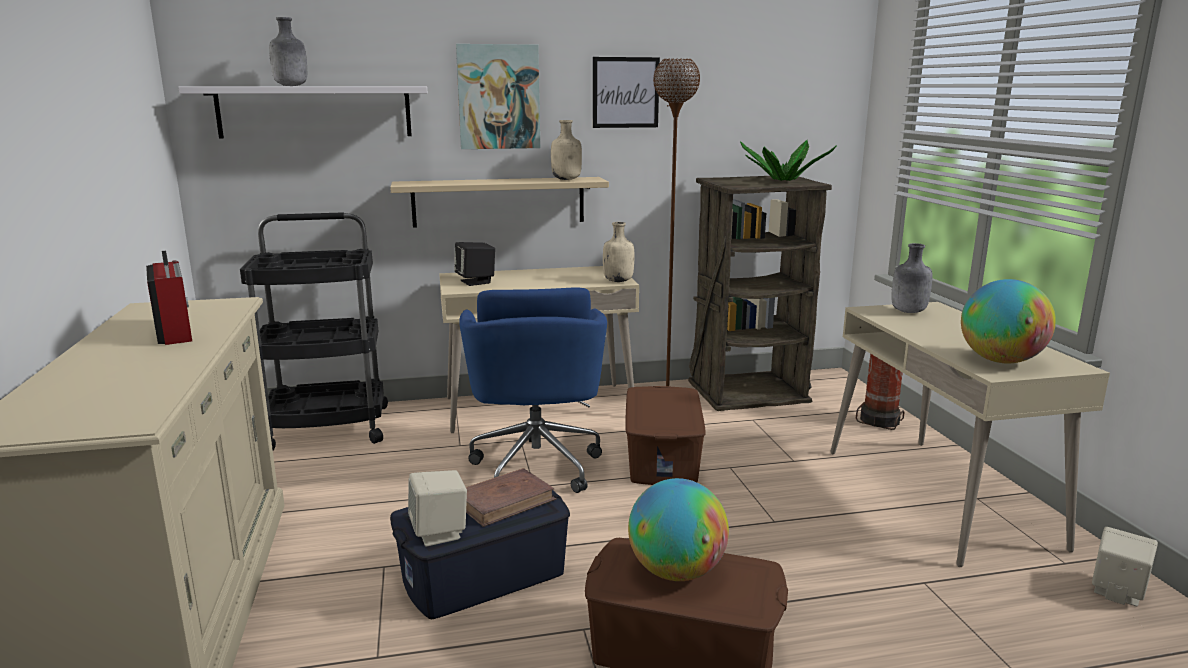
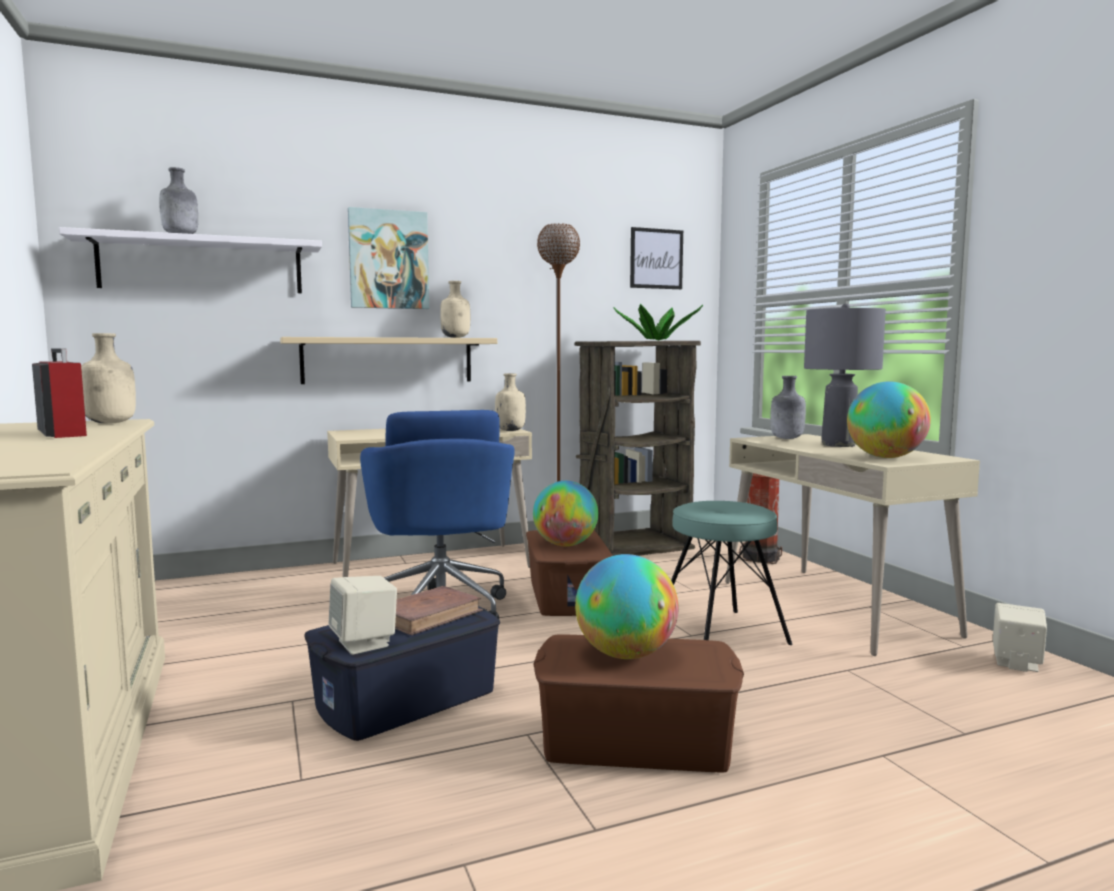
camera: 10 degrees left, 10 degrees down
black cart [240,212,388,450] -> none
black speaker [454,242,495,286] -> none
picture [593,57,660,128] -> picture moved to [630,227,683,289]
none -> beige bottle [81,333,136,424]
none -> globe [533,481,598,546]
none -> turquoise stool [671,501,793,645]
none -> grey table lamp [804,304,886,447]

